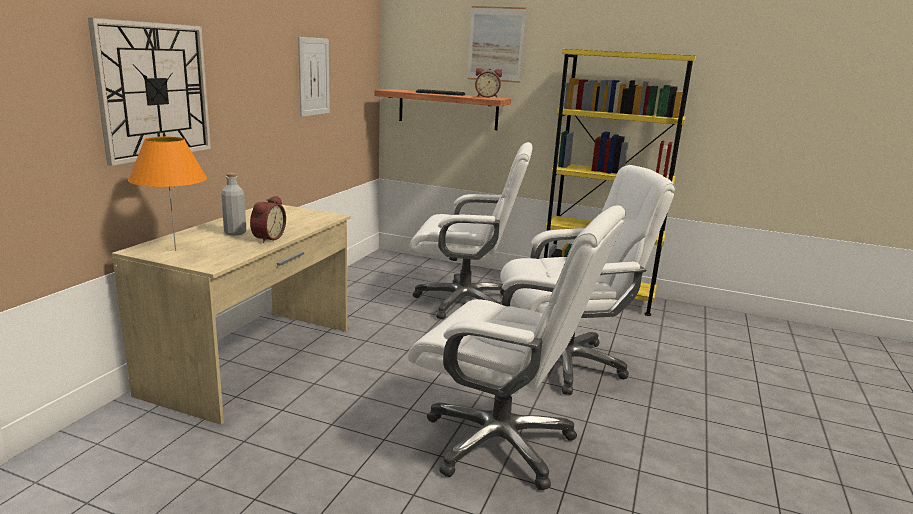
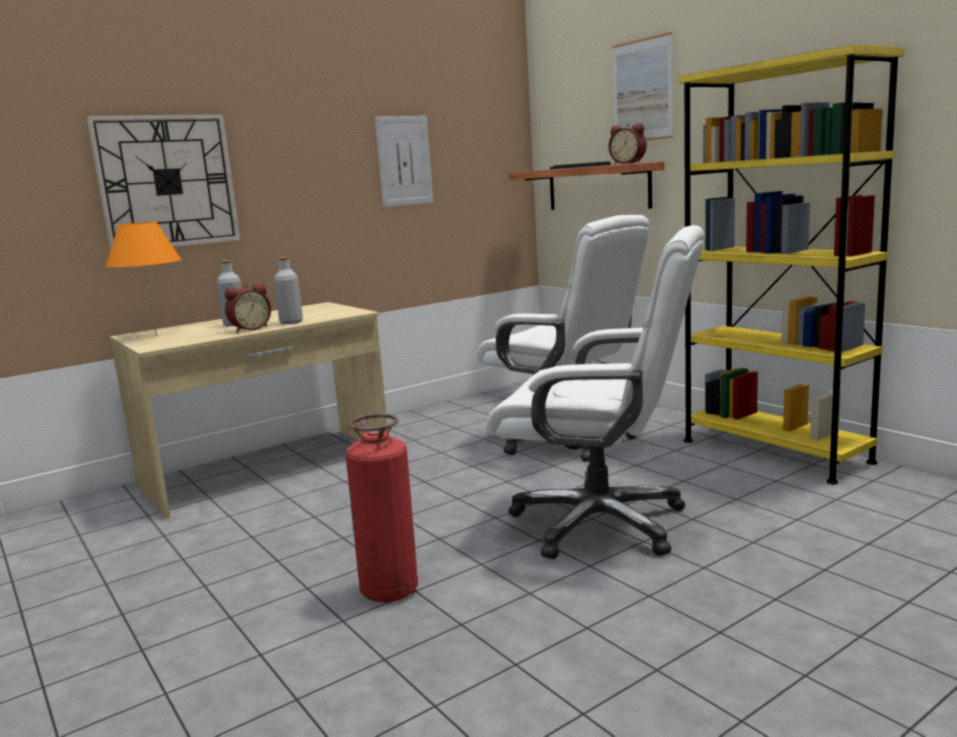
camera: 35 degrees right, 5 degrees down
white office chair [408,205,625,490] -> fire extinguisher [346,413,418,602]
none -> grey bottle [274,257,303,324]

